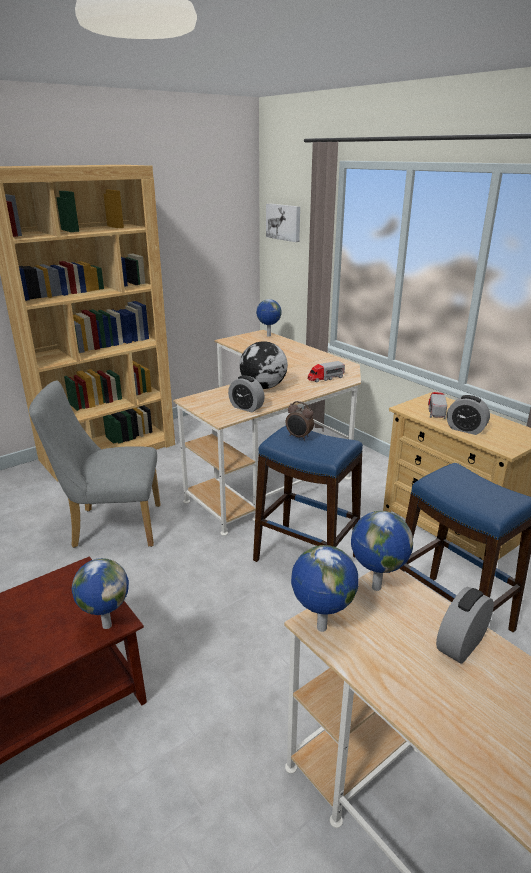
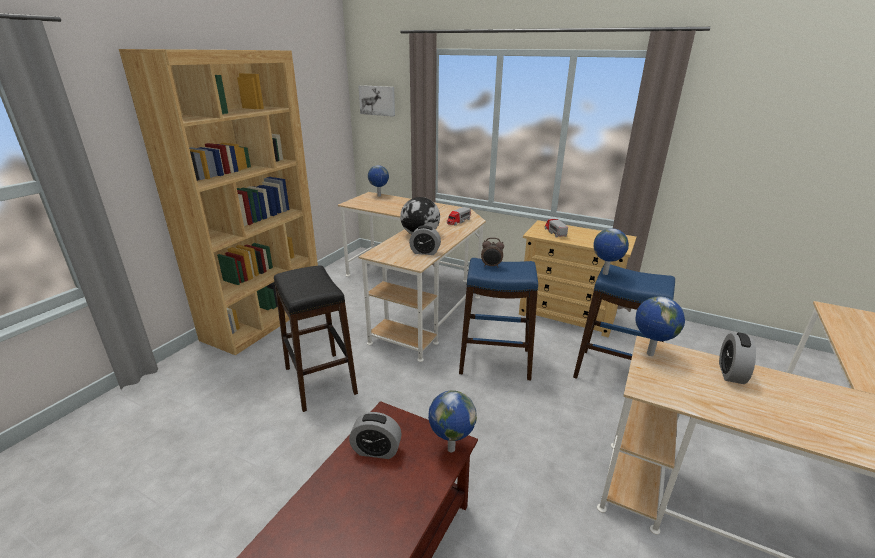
camera: 25 degrees left, 0 degrees up
grey chair [29,381,161,548] -> black stool [274,265,358,412]
globe [291,545,359,632] -> globe moved to [594,228,629,275]
alarm clock [447,395,490,435] -> alarm clock moved to [349,412,402,459]

